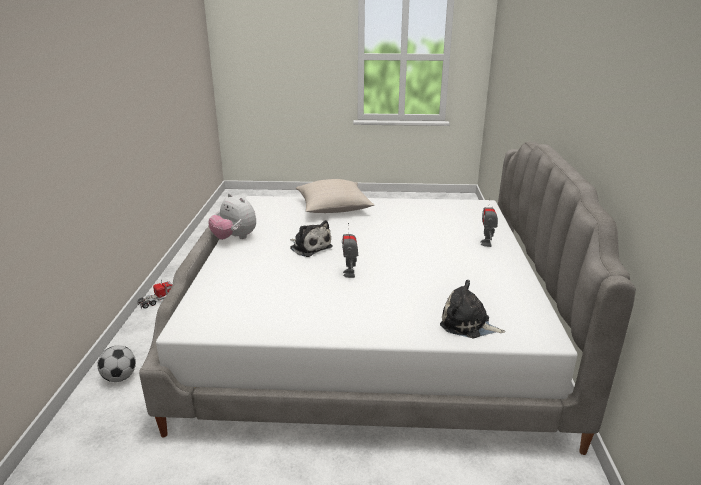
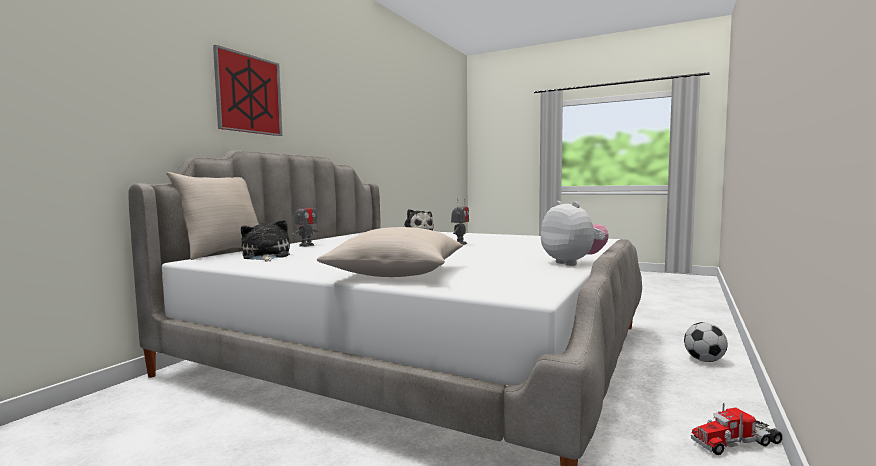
camera: 155 degrees left, 20 degrees down
plush toy [290,220,333,257] -> plush toy moved to [241,220,290,261]
none -> beige pillow [166,172,259,260]
none -> picture [213,45,283,136]

